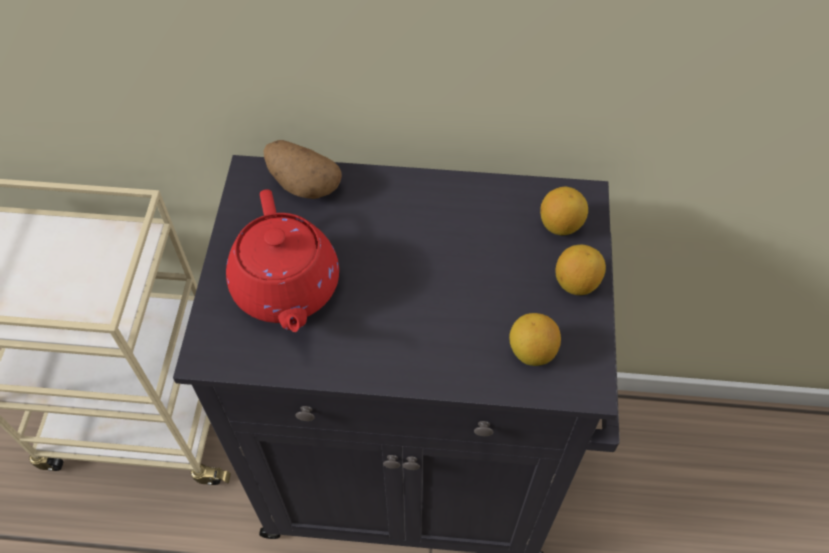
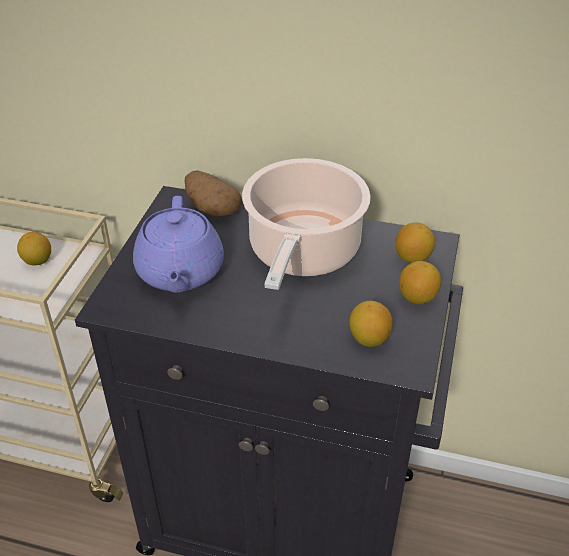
camera: 10 degrees right, 15 degrees down
red teapot [226,189,339,332] -> purple teapot [133,196,224,293]
none -> lemon [17,232,51,266]
none -> cooking pot [242,158,371,290]

